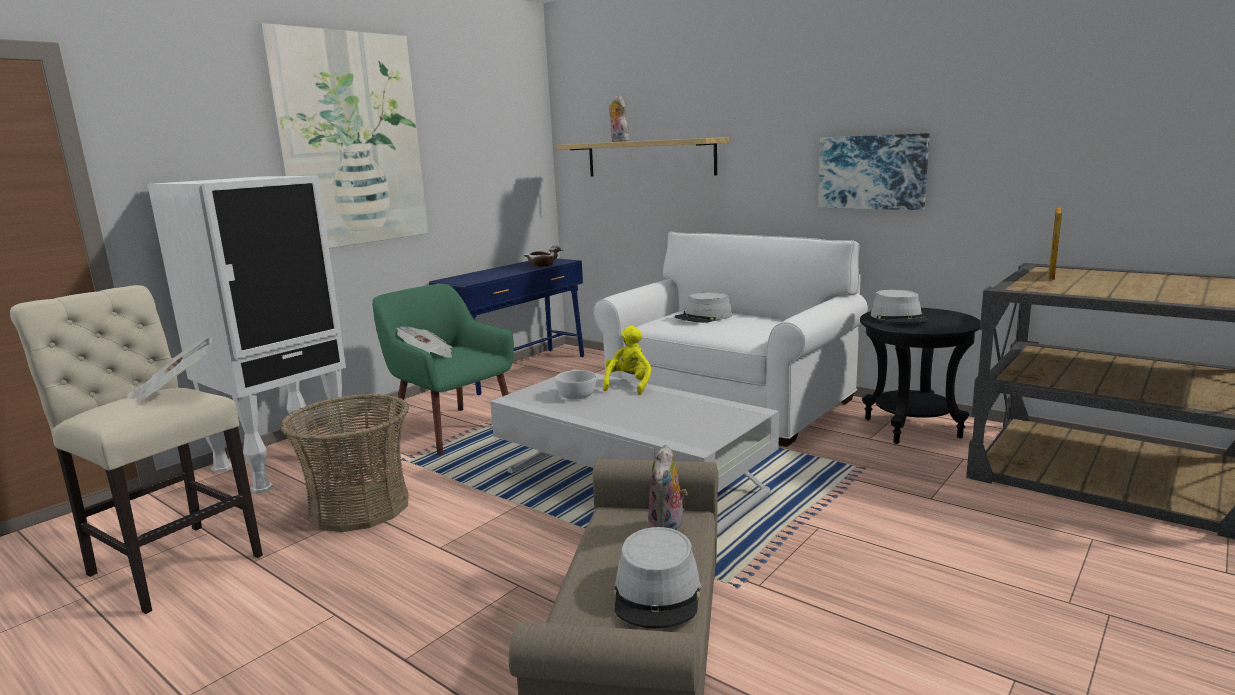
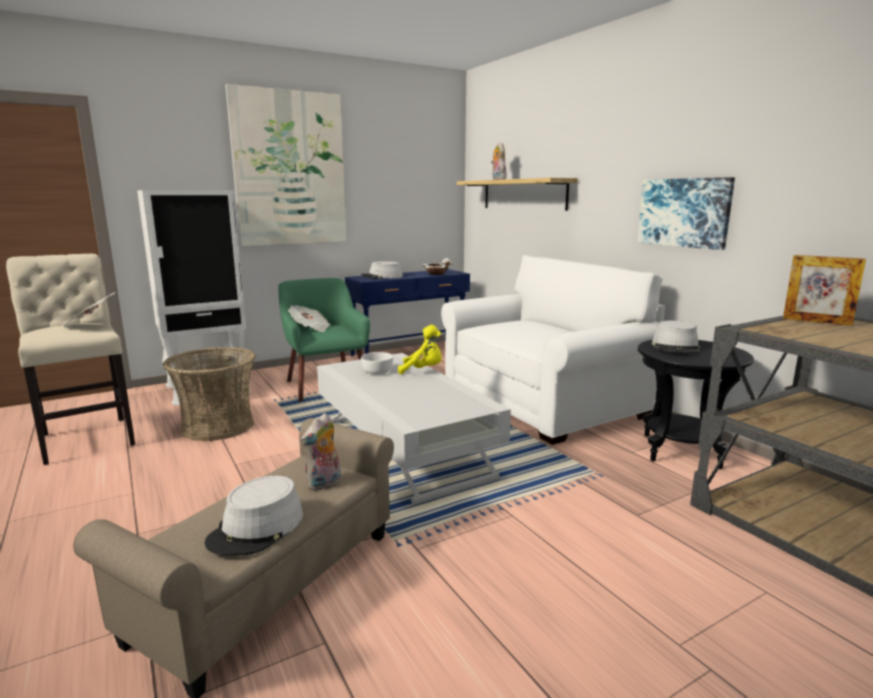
camera: 20 degrees right, 0 degrees up
yellow plush toy [603,326,652,395] -> yellow plush toy turned 60 degrees clockwise [398,325,442,374]
grey hat [675,292,733,323] -> grey hat moved to [361,261,403,279]
picture frame [1049,208,1062,280] -> picture frame turned 75 degrees clockwise [783,255,866,326]

